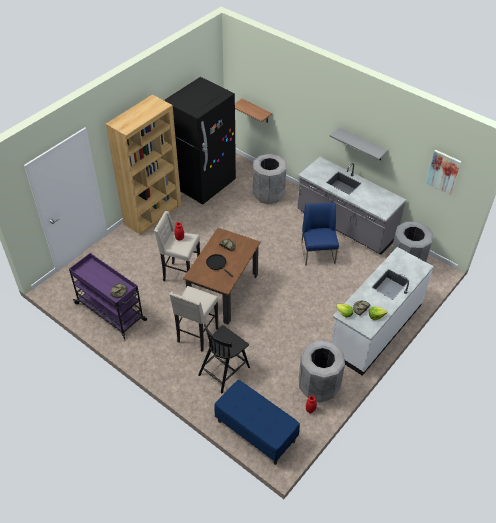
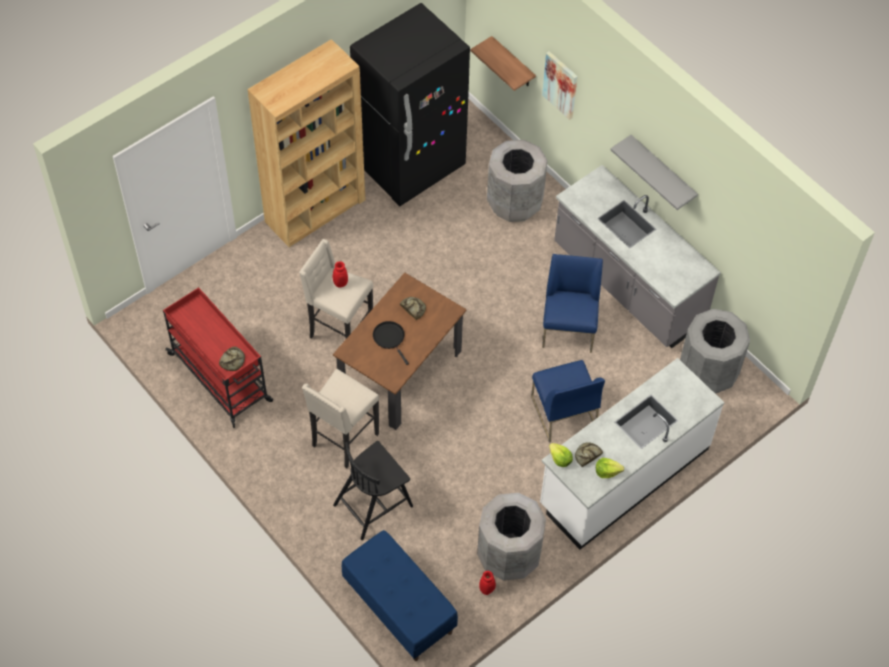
camera: 10 degrees right, 10 degrees up
purple cart [69,253,147,339] -> red cart [163,287,273,428]
picture [426,150,461,195] -> picture moved to [542,51,578,120]
none -> blue chair [531,360,605,443]

